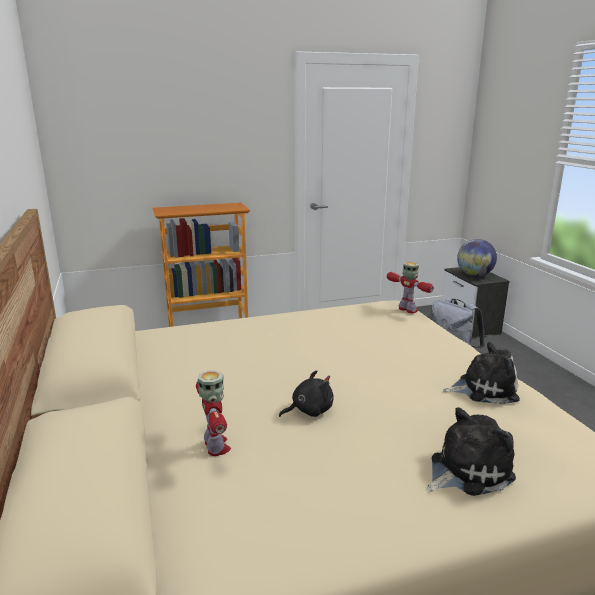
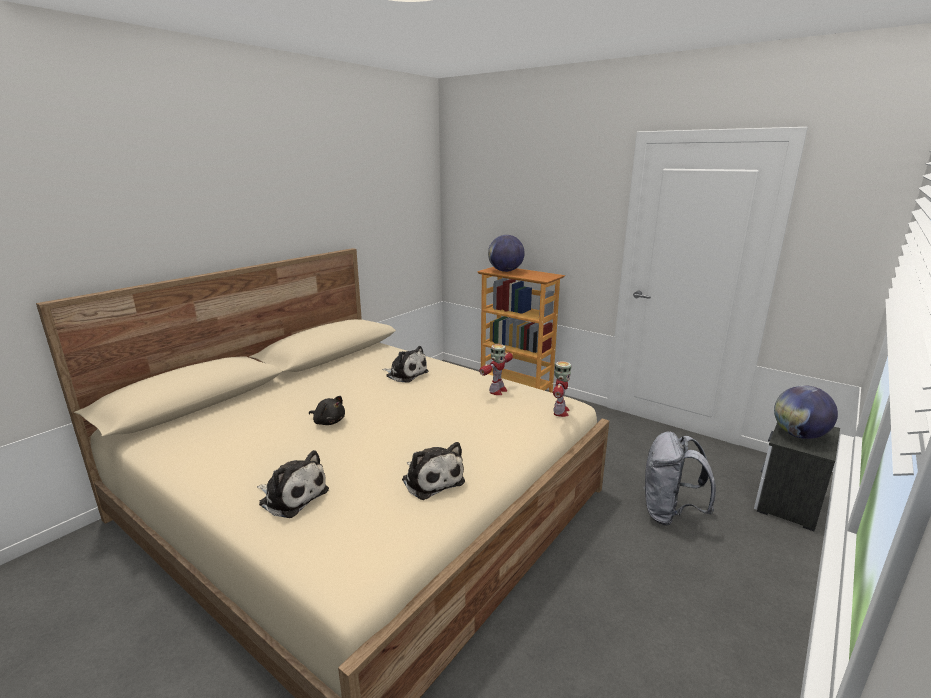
camera: 55 degrees right, 0 degrees up
toy robot [196,371,231,456] -> toy robot moved to [479,344,513,395]
none -> plush toy [382,346,429,383]
none -> globe [488,235,525,272]

